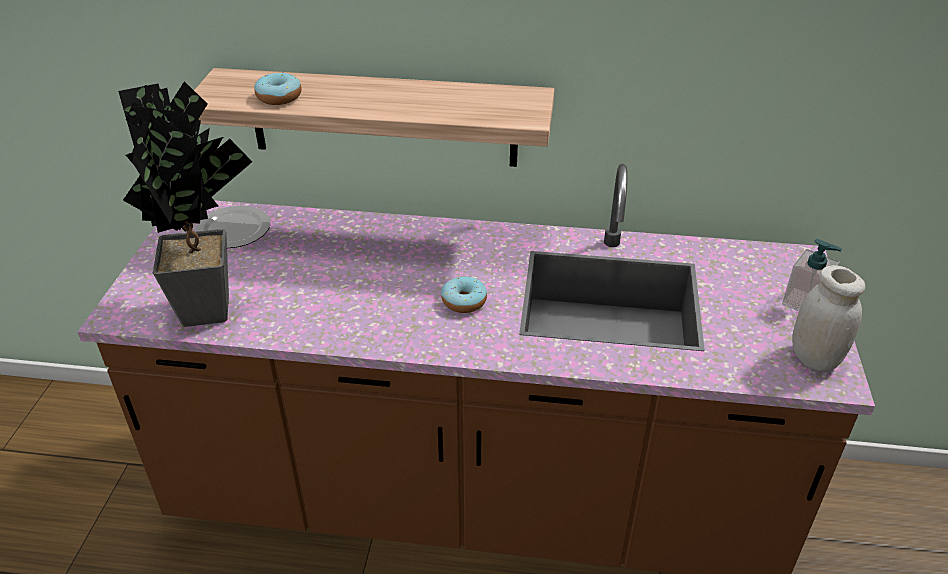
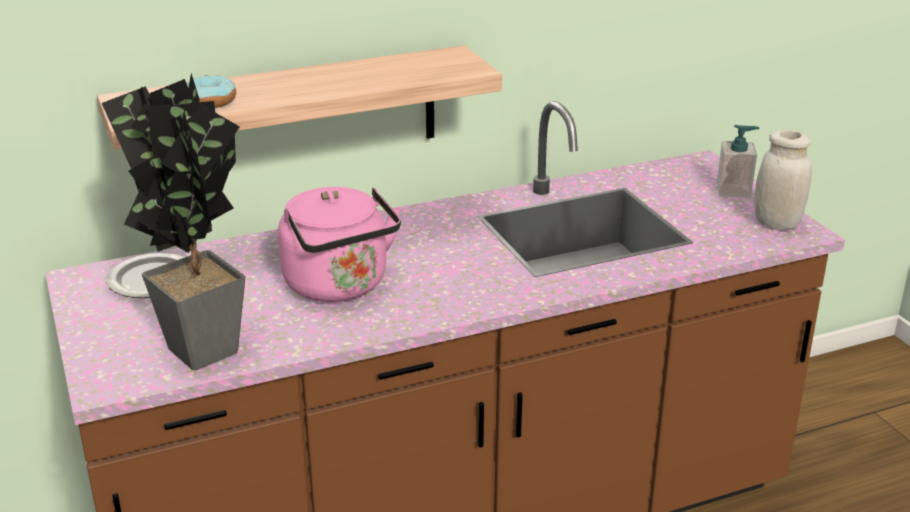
camera: 30 degrees left, 10 degrees down
donut [441,276,487,313] -> none
none -> pink kettle [278,187,401,302]

